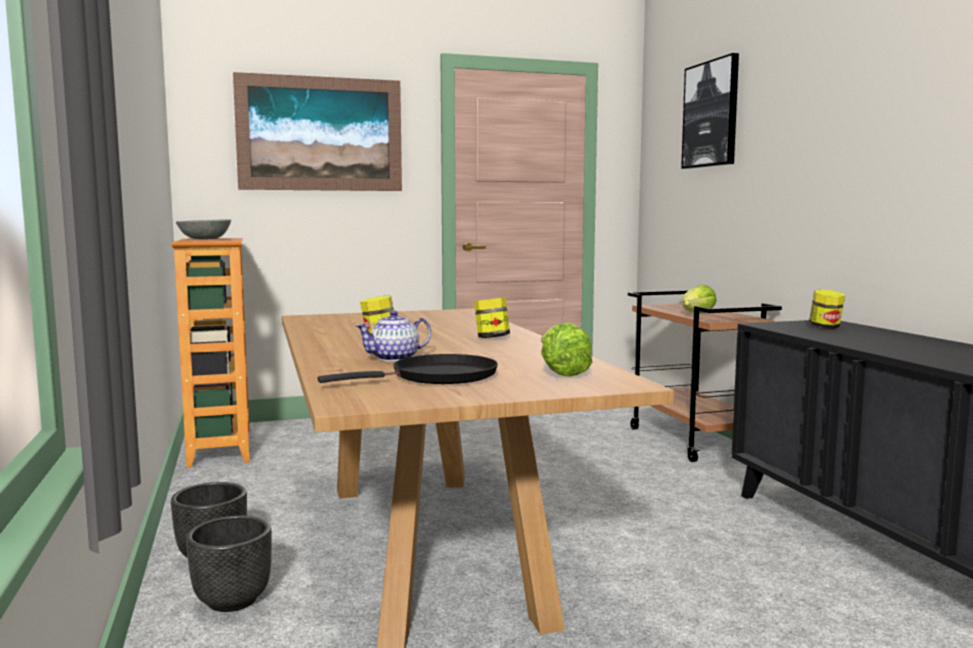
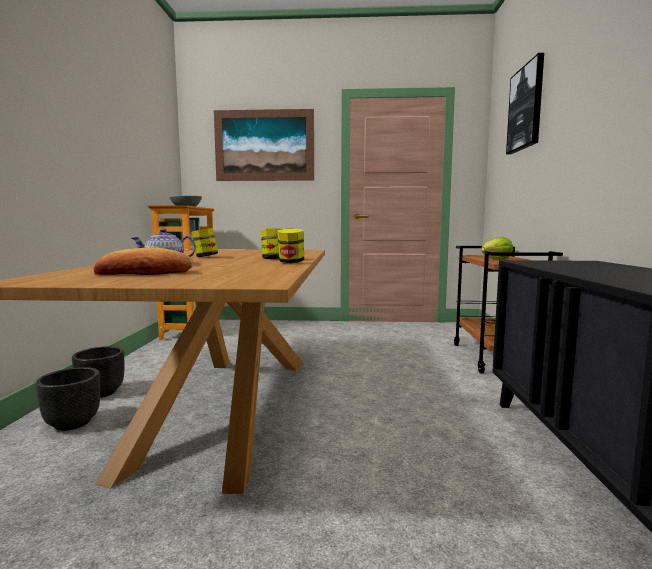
camera: 20 degrees right, 0 degrees up
black frying pan [318,354,498,384] -> bread [94,248,193,275]
lettuce [541,322,592,377] -> none
jar [809,289,845,329] -> jar moved to [277,228,304,263]

